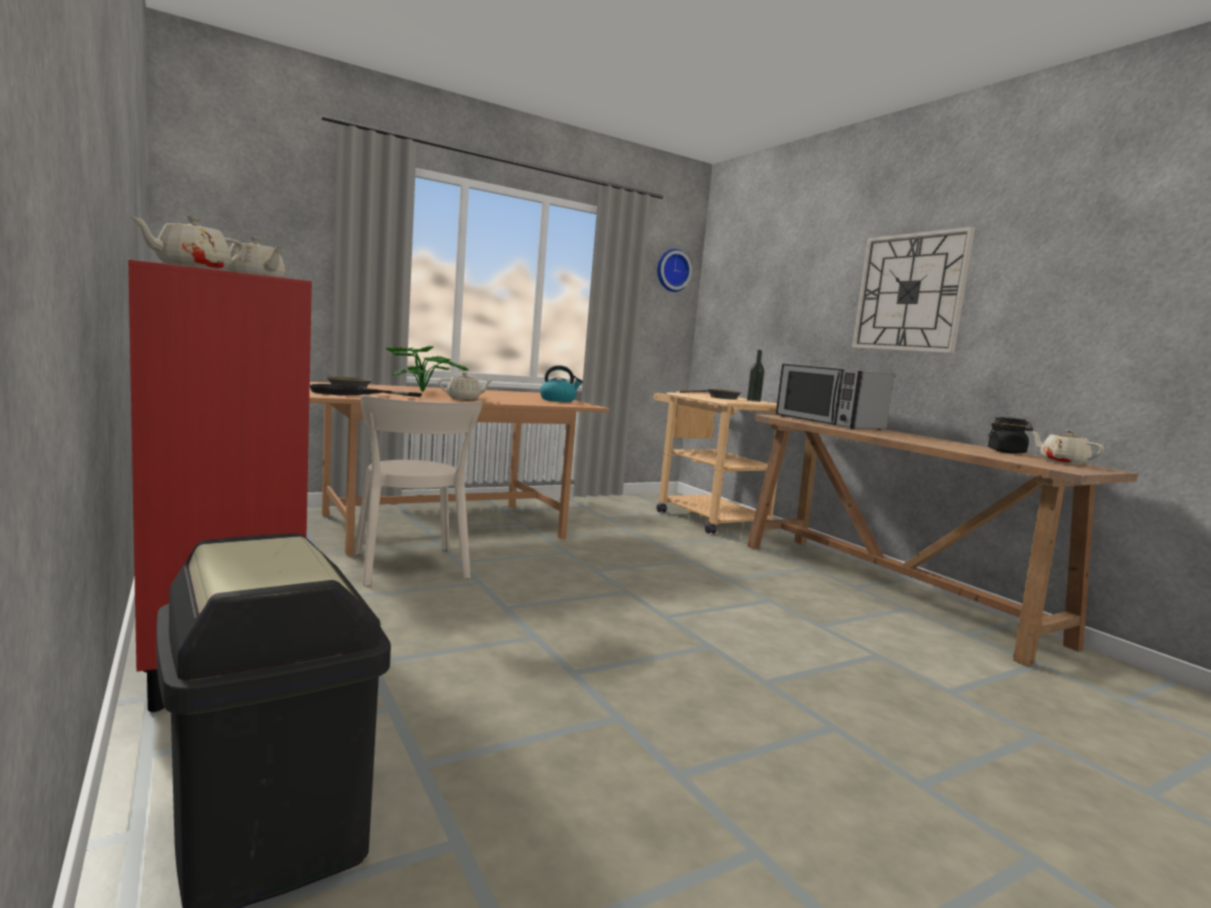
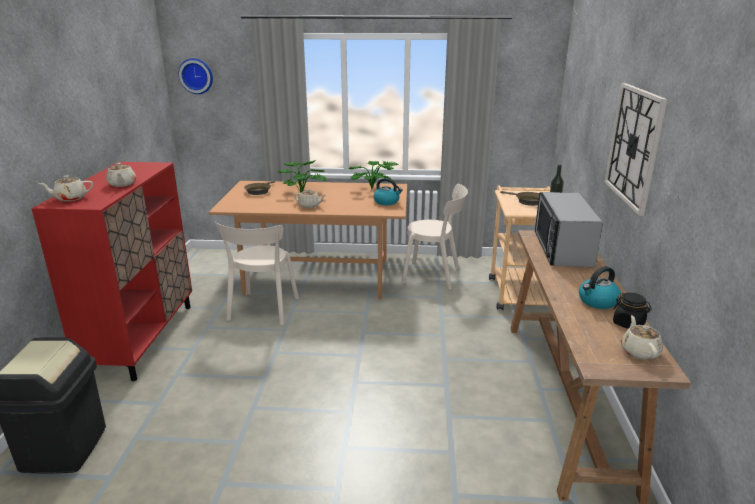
camera: 35 degrees right, 15 degrees up
black frying pan [310,384,423,397] -> none
wall clock [657,249,692,292] -> wall clock moved to [179,58,213,94]
none -> potted plant [348,161,399,190]
none -> beige chair [402,184,468,290]
none -> kettle [579,266,621,309]

